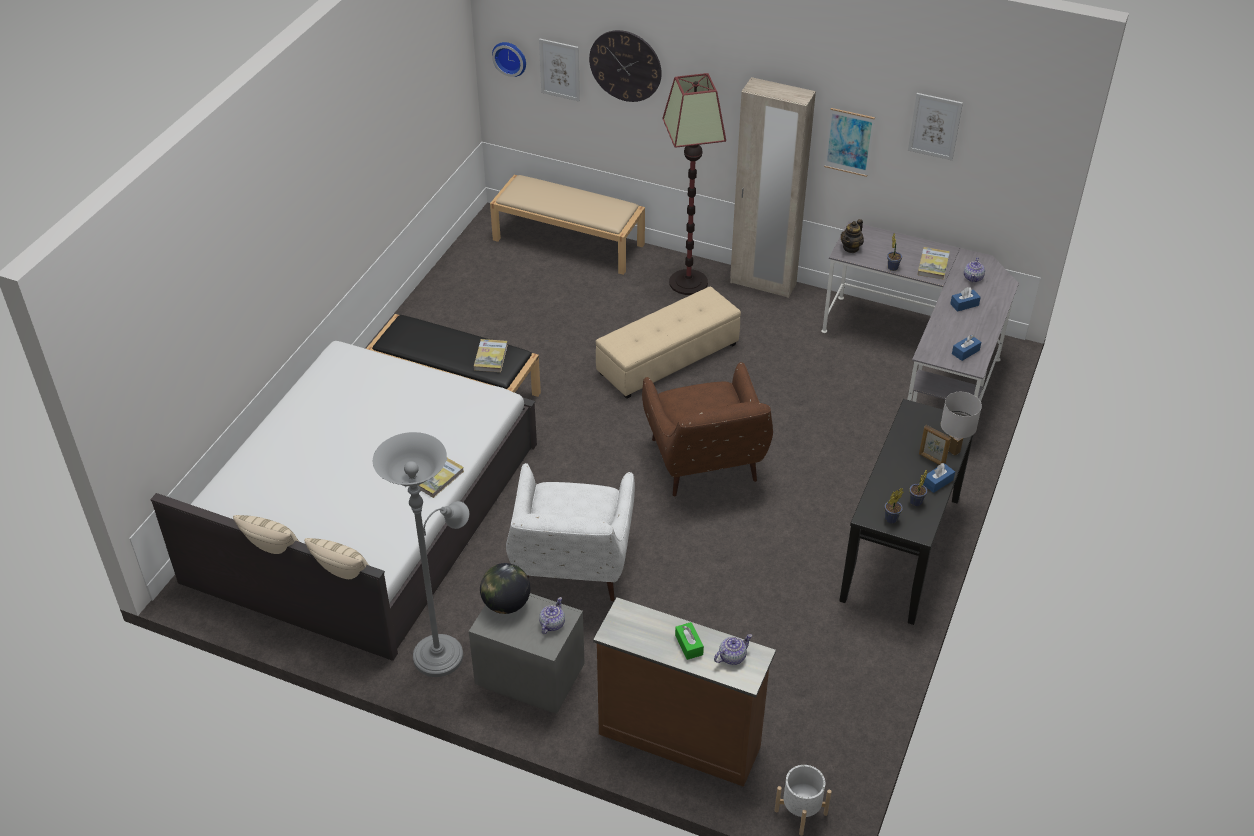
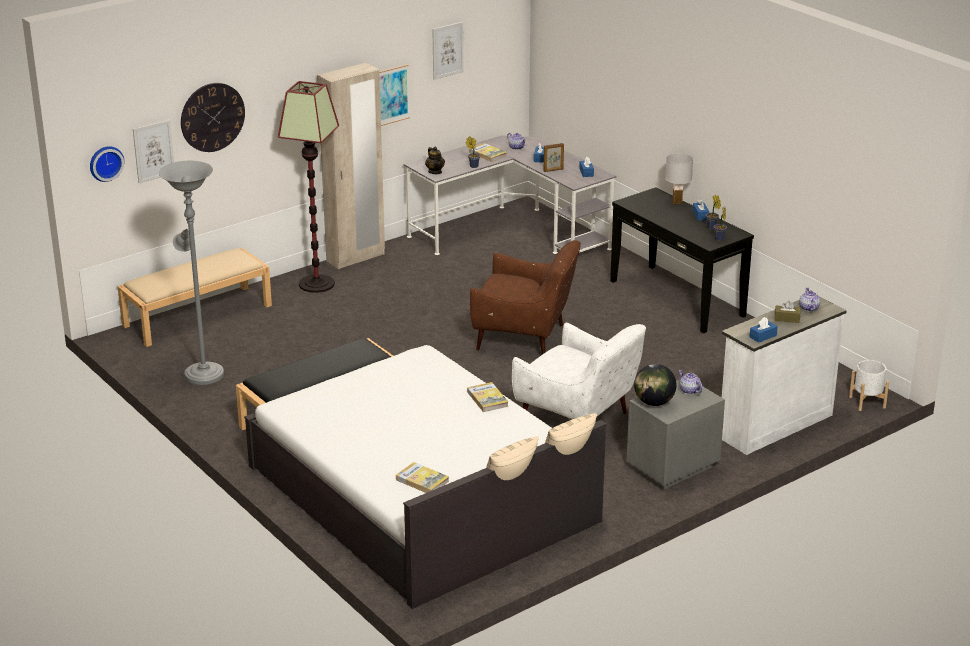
camera: 60 degrees left, 15 degrees down
grey floor lamp [373,432,469,677] -> grey floor lamp moved to [159,161,224,385]
book [474,339,508,372] -> book moved to [396,462,449,493]
brown dresser [593,597,776,787] -> white dresser [722,297,847,455]
beige ottoman [596,287,741,399] -> none
green tissue box [675,622,704,660] -> brown tissue box [774,301,801,323]
picture frame [919,425,951,465] -> picture frame moved to [543,143,564,172]
none -> blue tissue box [750,317,778,343]

